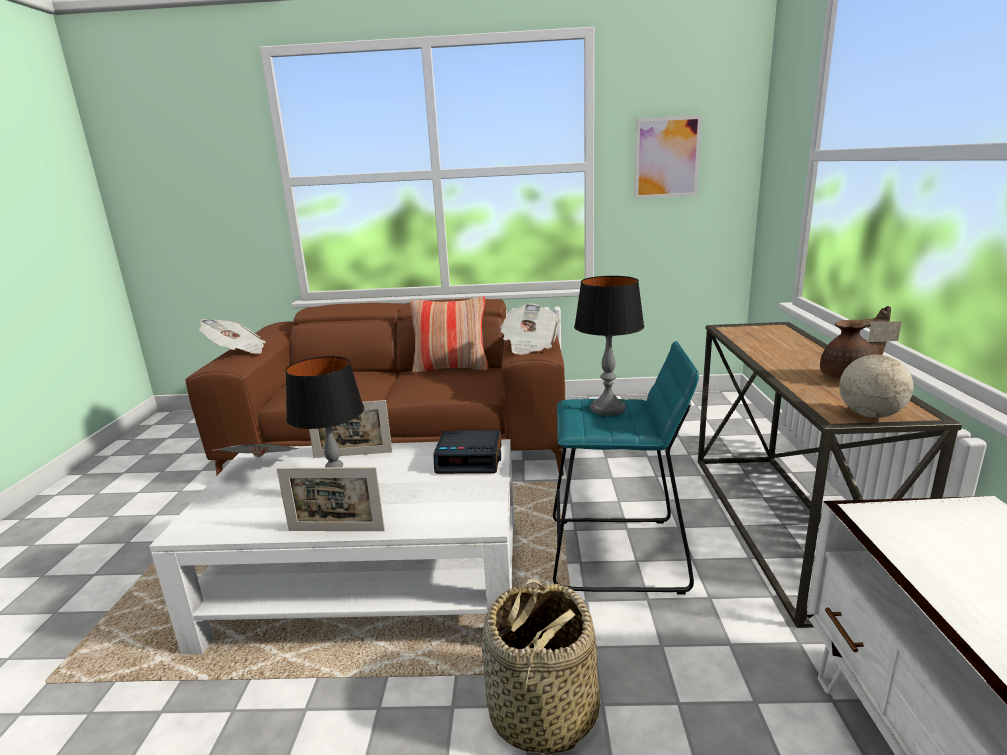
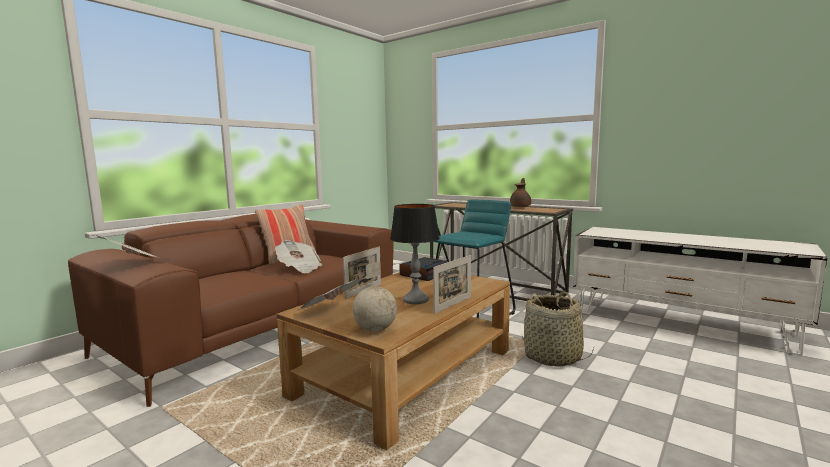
camera: 55 degrees left, 10 degrees down
white coffee table [149,439,515,654] -> brown coffee table [277,272,510,450]
newspaper [500,303,560,355] -> newspaper moved to [275,240,322,273]
table lamp [574,276,644,416] -> none
picture [634,115,702,199] -> none
globe [839,321,913,418] -> globe moved to [352,261,397,332]

